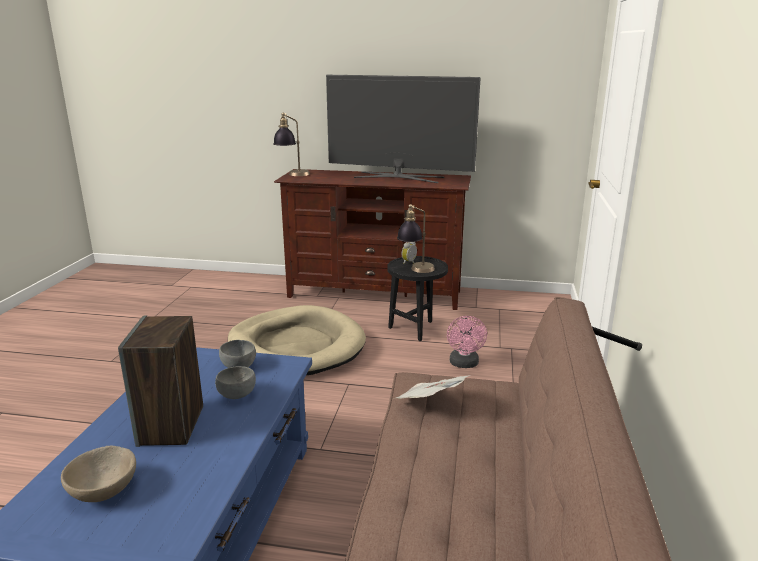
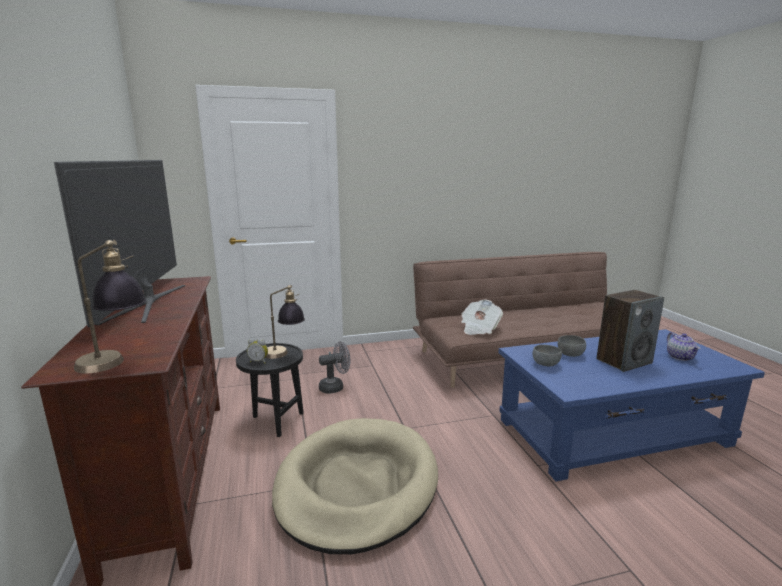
camera: 115 degrees left, 5 degrees down
beige bowl [61,446,136,502] -> teapot [667,332,700,361]
pink fan [447,316,487,368] -> grey fan [319,341,350,394]

